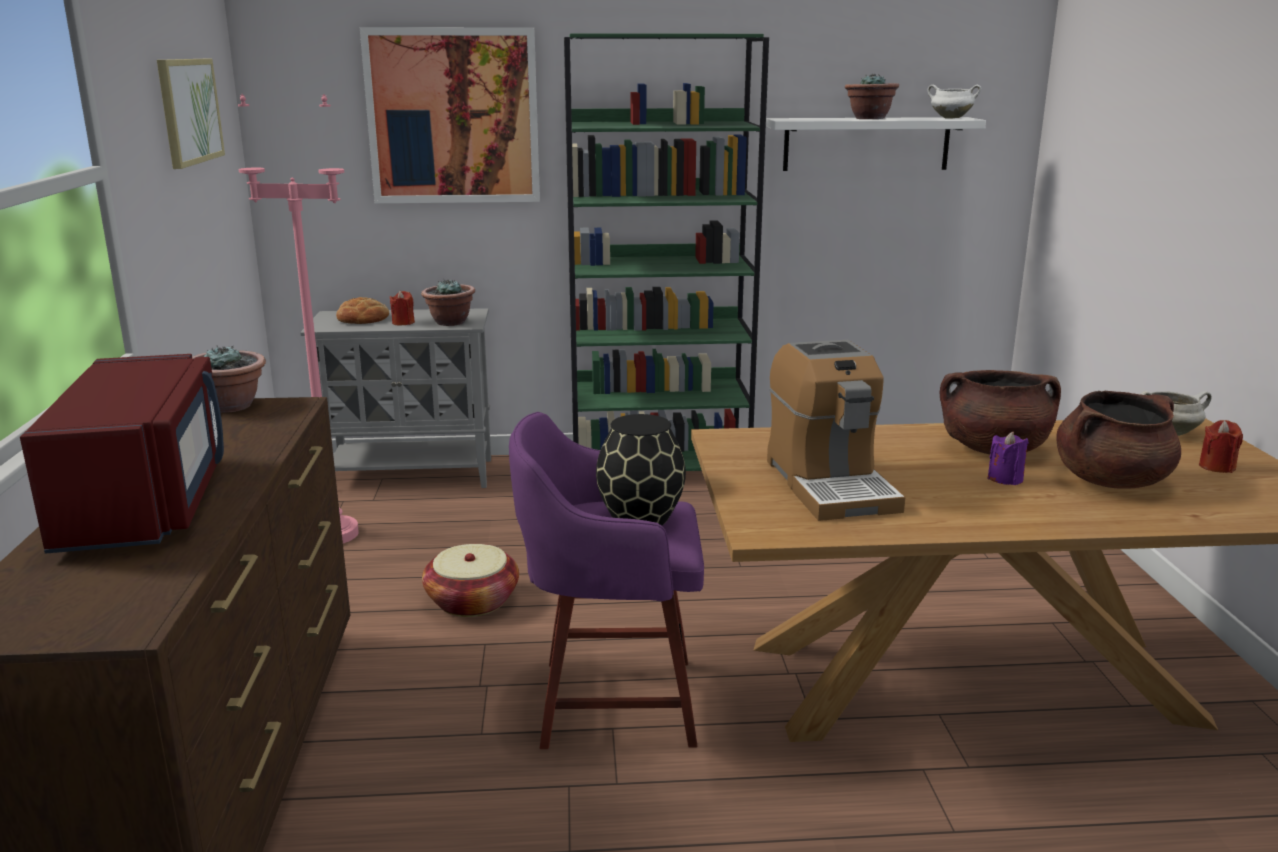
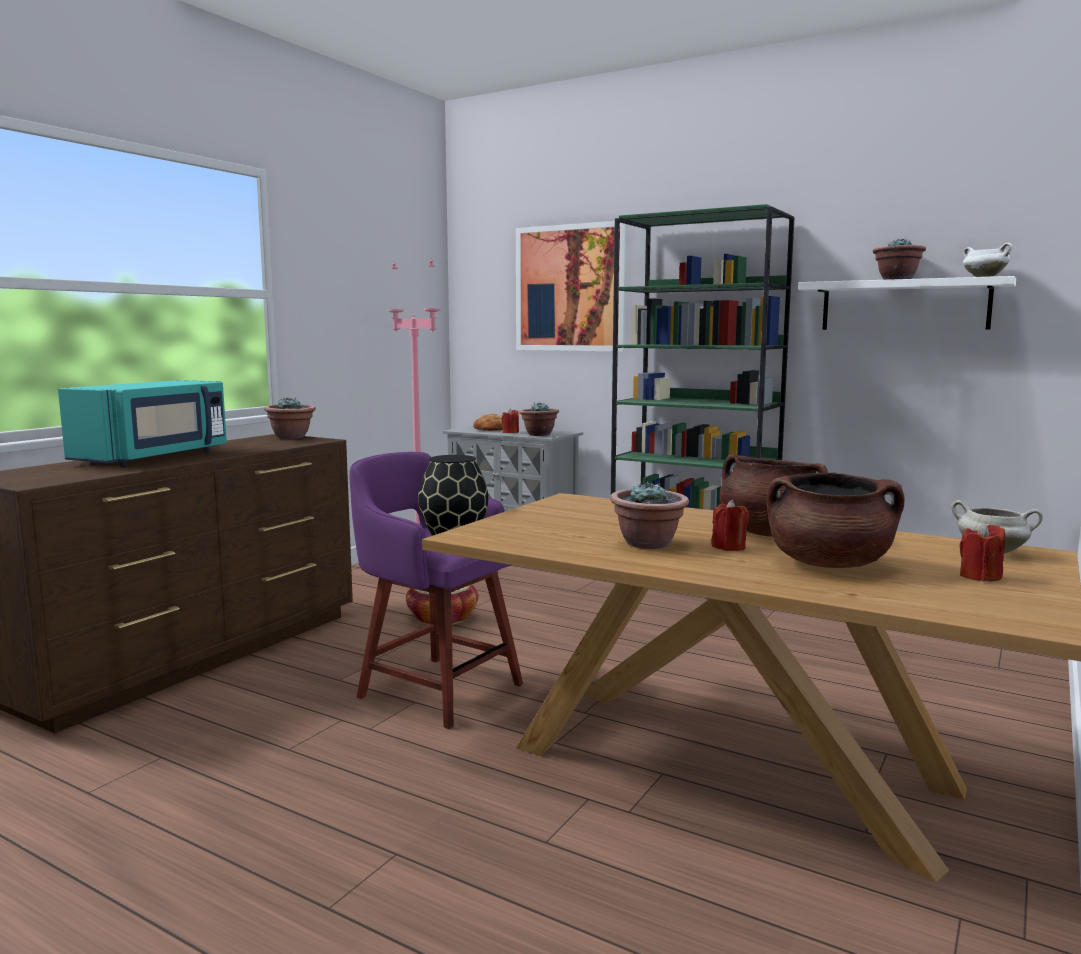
camera: 35 degrees right, 10 degrees down
red microwave [20,354,224,554] -> turquoise microwave [58,380,227,466]
picture [157,59,225,169] -> none
coffee machine [767,340,905,521] -> none
purple candle [987,432,1029,485] -> red candle [711,500,749,551]
none -> potted plant [610,481,689,549]

